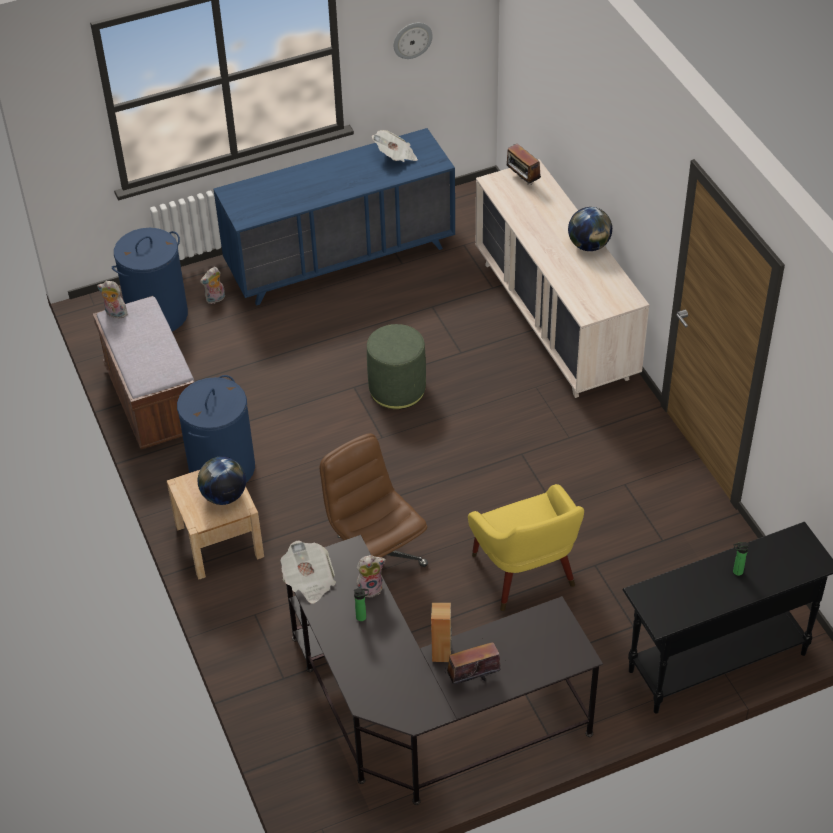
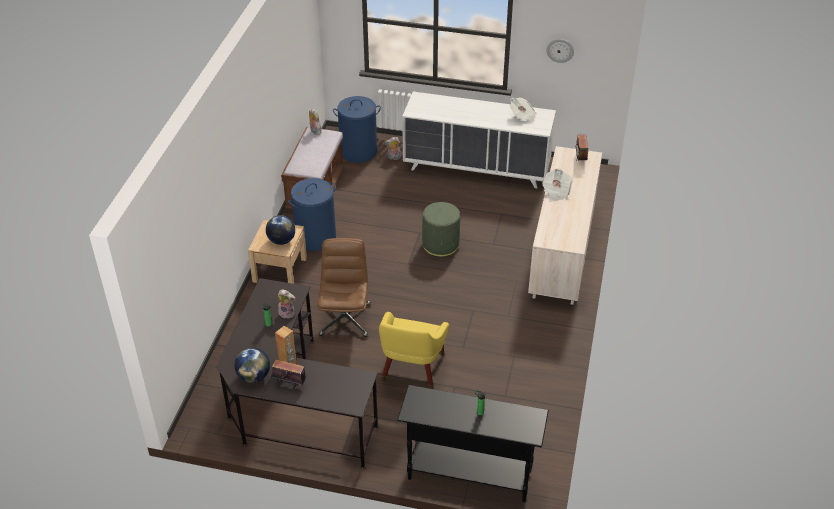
camera: 35 degrees right, 5 degrees down
blue dresser [214,128,455,306] -> white dresser [402,92,556,188]
newspaper [281,540,336,603] -> newspaper moved to [542,169,573,202]
globe [568,207,612,251] -> globe moved to [234,348,270,383]

